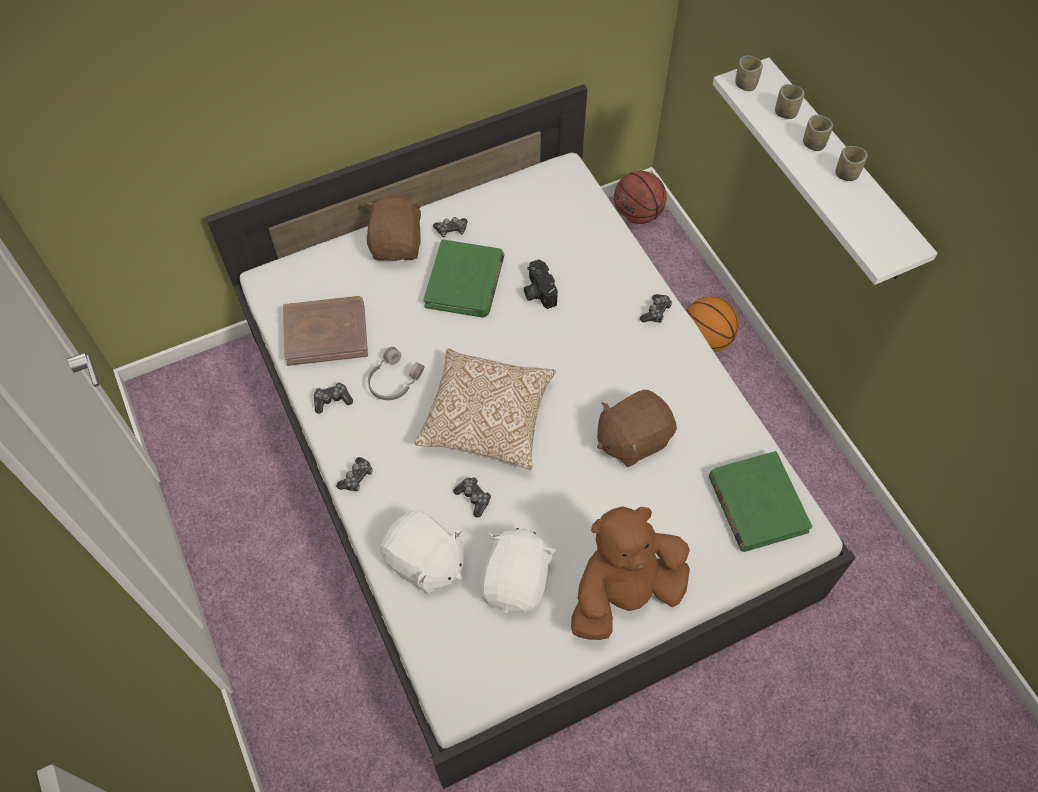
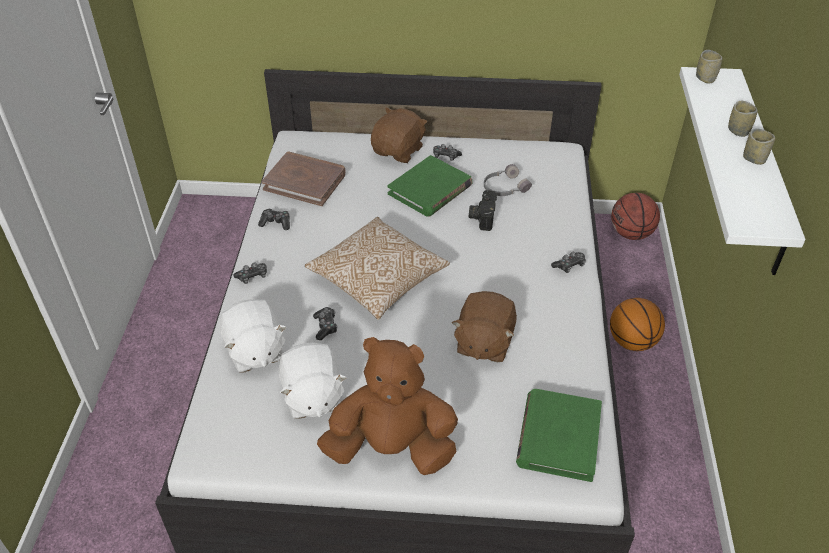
camera: 30 degrees right, 15 degrees down
grey headphones [368,347,425,400] -> grey headphones moved to [484,164,532,196]
white plush toy [480,528,556,613] -> white plush toy turned 120 degrees clockwise [279,342,347,419]
brown plush toy [597,390,677,467] -> brown plush toy turned 75 degrees counterclockwise [452,291,517,362]
cup [775,84,804,119] -> none

